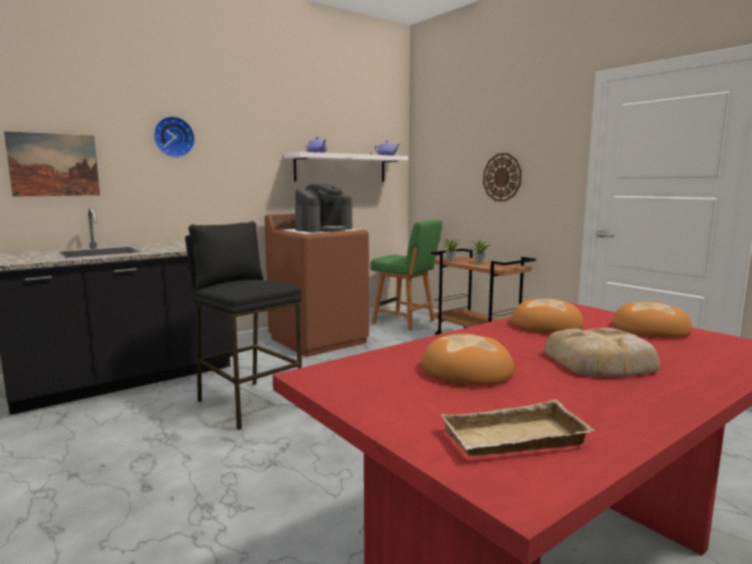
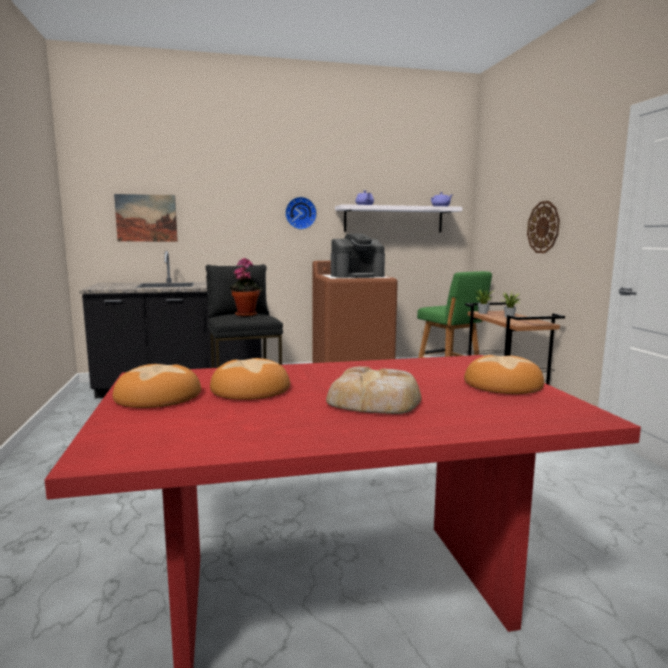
camera: 25 degrees right, 0 degrees up
wall clock [154,116,195,158] -> wall clock moved to [285,197,317,230]
beige tray [440,400,596,456] -> none
bread [511,298,584,334] -> bread moved to [113,364,201,408]
none -> potted plant [229,258,262,317]

